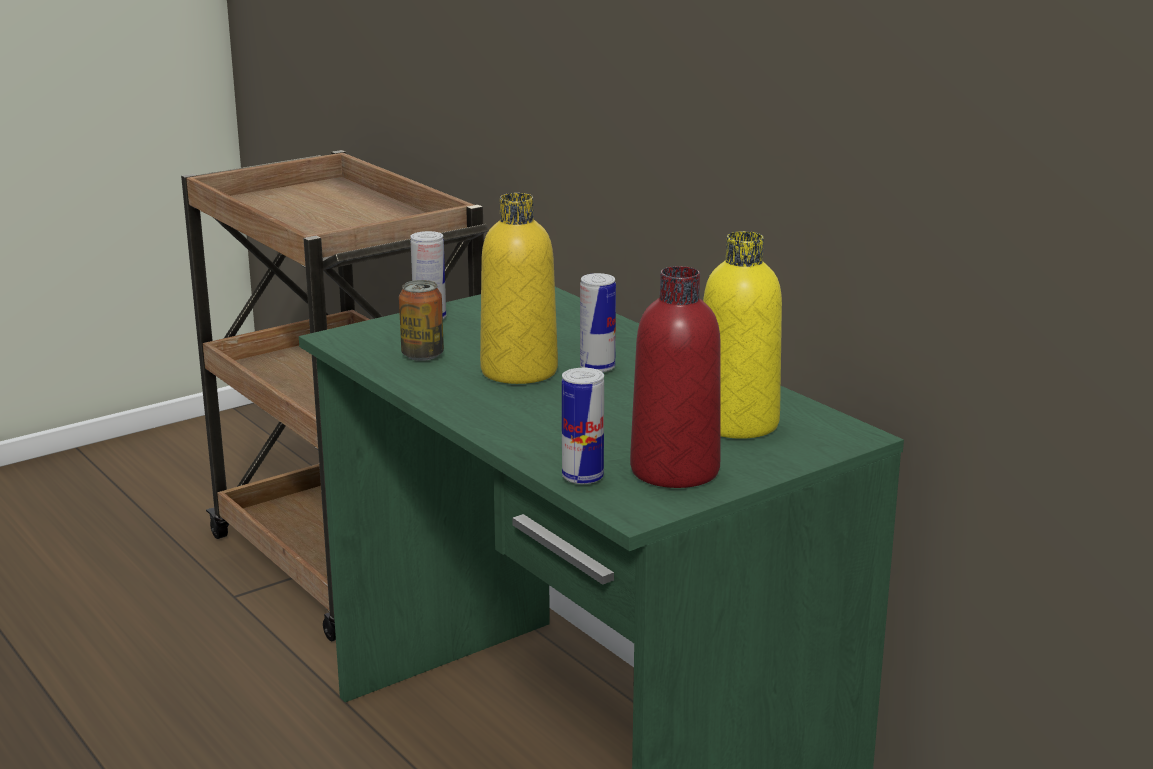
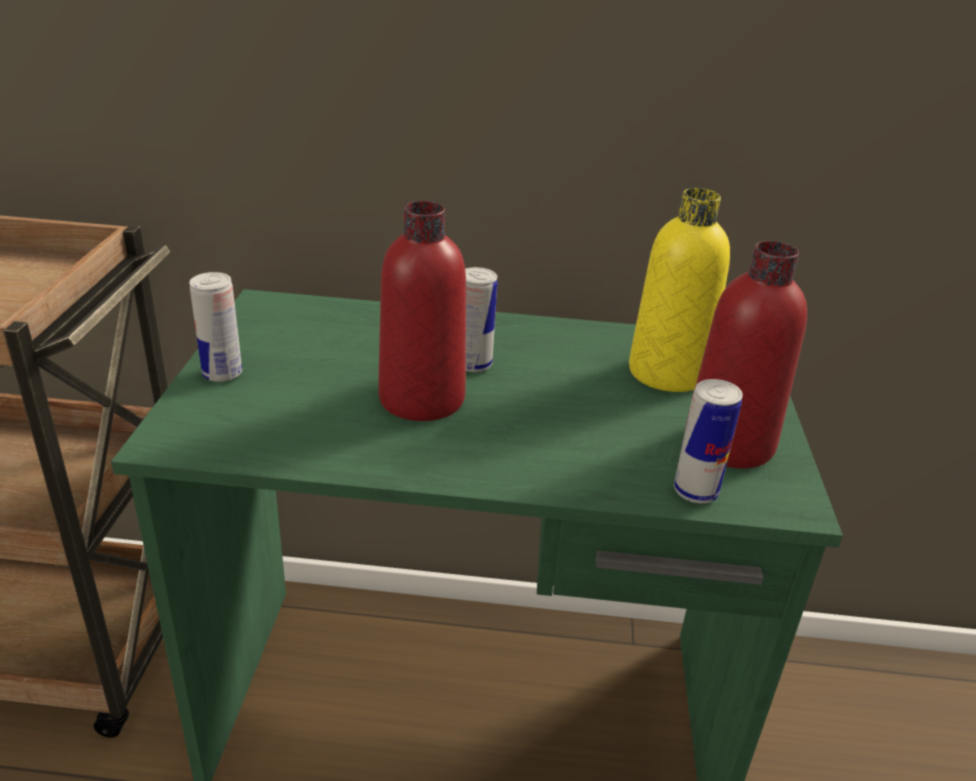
camera: 50 degrees left, 10 degrees up
can [399,280,444,361] -> none
yellow bottle [480,193,558,384] -> red bottle [378,201,466,421]

